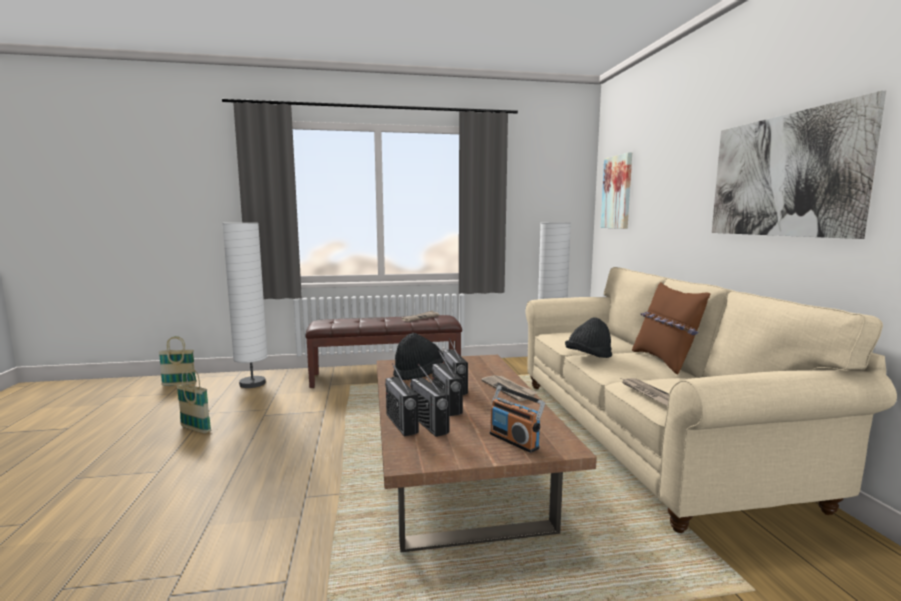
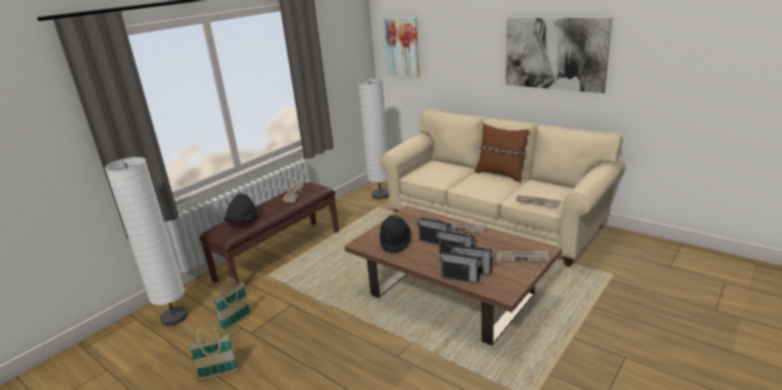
camera: 40 degrees left, 15 degrees up
basket [158,336,197,386] -> basket moved to [213,277,251,332]
radio [490,386,545,453] -> newspaper [497,250,549,262]
black hat [565,317,612,358] -> black hat moved to [223,193,258,223]

